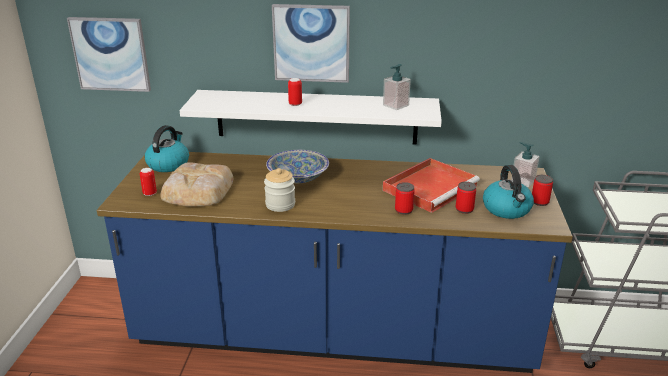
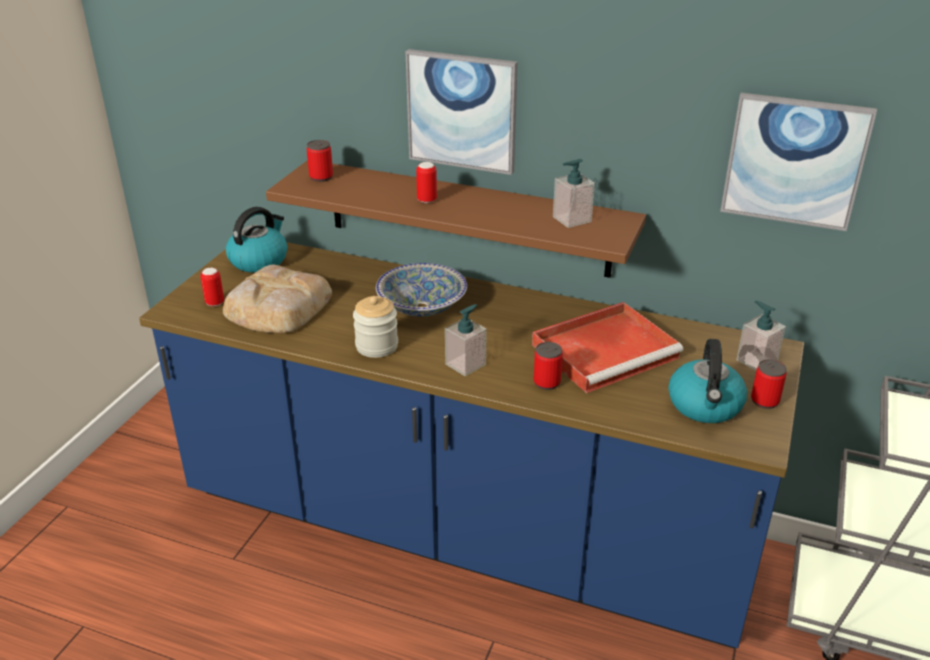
camera: 15 degrees right, 5 degrees up
picture [67,17,151,92] -> picture moved to [720,93,877,231]
white shelf [180,90,442,145] -> brown shelf [266,160,646,278]
can [456,182,476,214] -> can moved to [307,140,333,182]
none -> soap dispenser [445,304,487,376]

